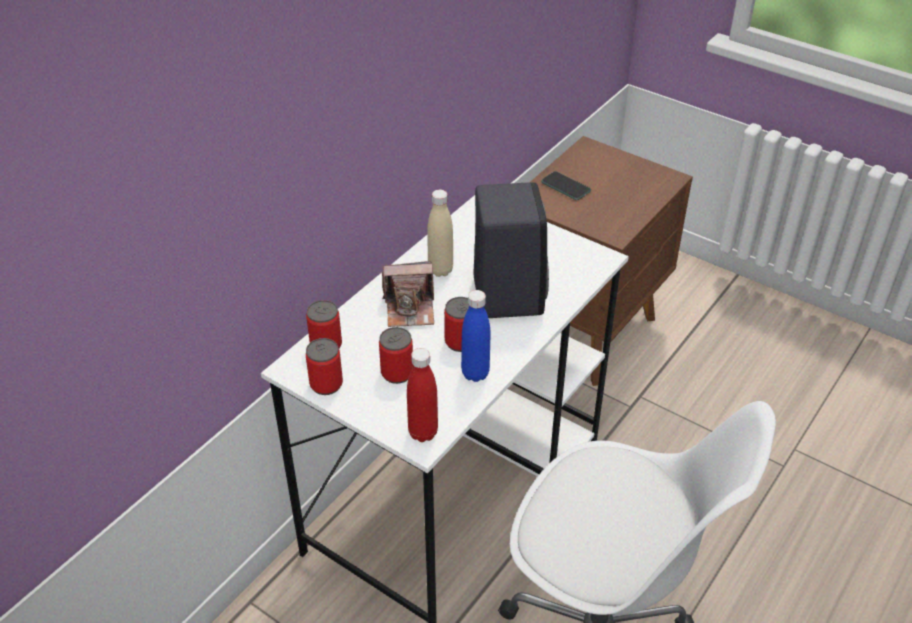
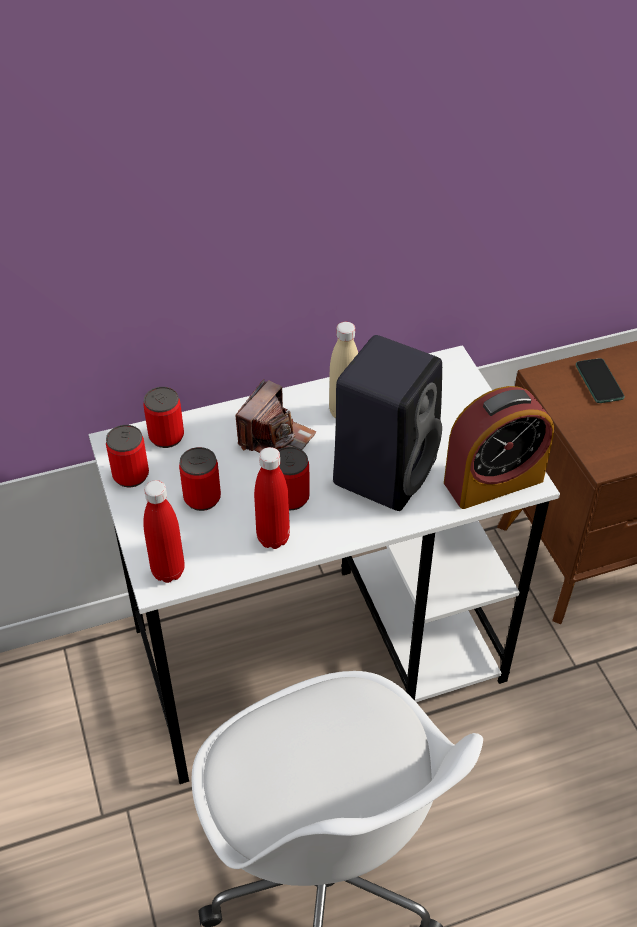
camera: 35 degrees right, 5 degrees up
camera [382,261,434,327] -> camera turned 90 degrees counterclockwise [235,379,316,453]
blue bottle [461,290,491,382] -> red bottle [254,447,290,549]
none -> alarm clock [444,386,554,509]

